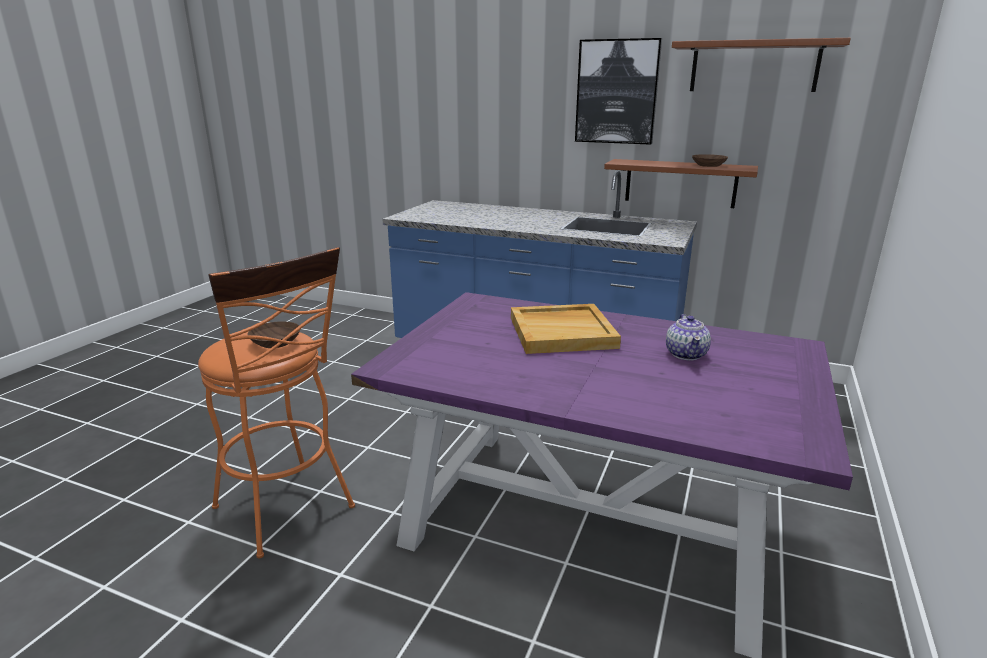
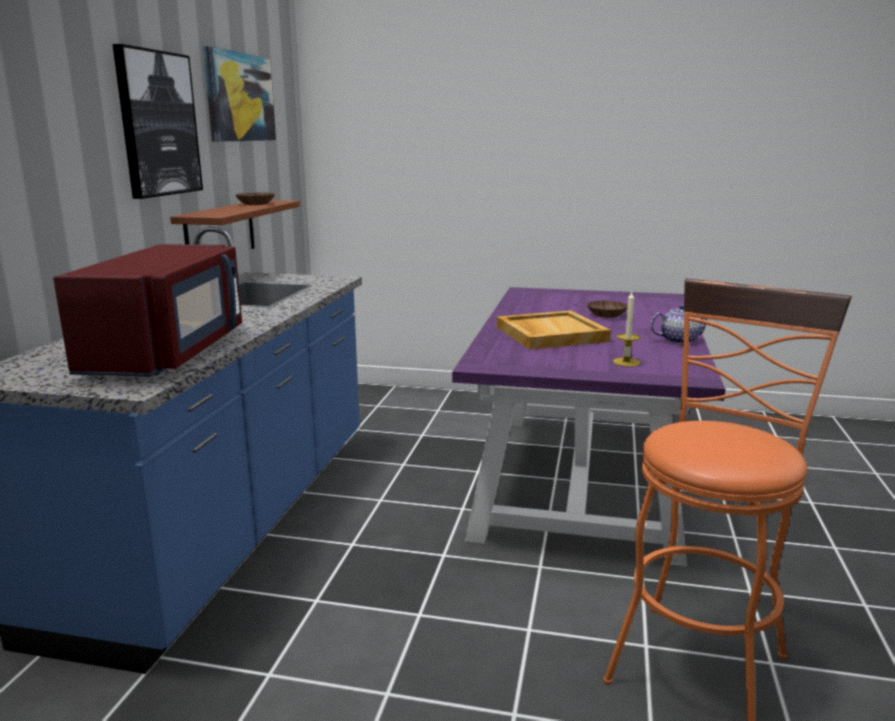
camera: 100 degrees left, 5 degrees down
brown bowl [247,321,300,348] -> brown bowl moved to [587,300,628,318]
teapot [666,314,711,360] -> teapot moved to [650,304,707,344]
brown shelf [672,38,851,92] -> picture [203,46,276,142]
none -> red microwave [53,244,242,377]
none -> candle [613,292,640,367]

